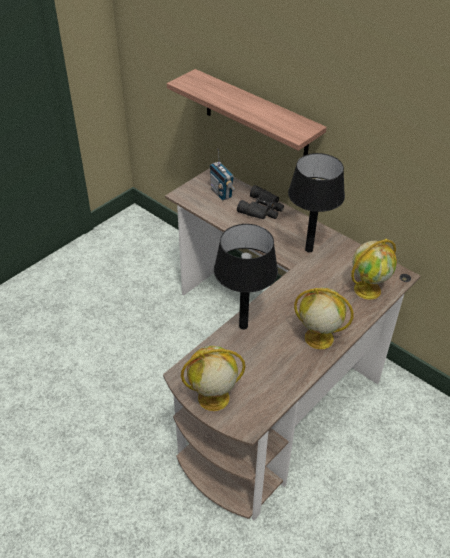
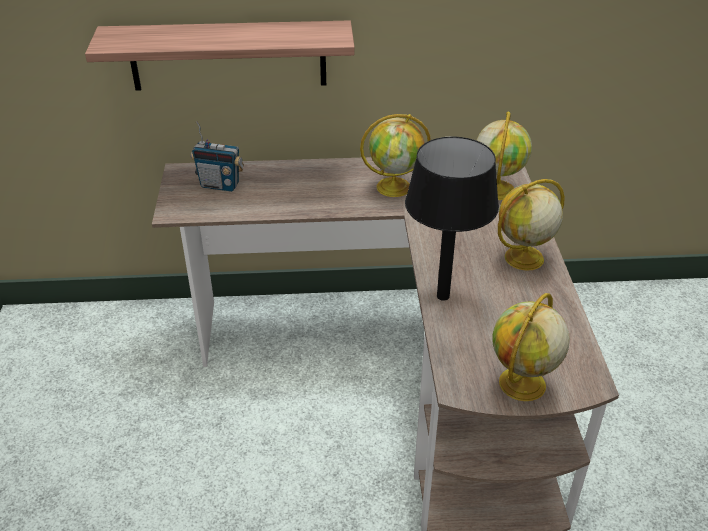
camera: 45 degrees left, 5 degrees down
black binoculars [237,185,284,219] -> none
black table lamp [288,153,345,253] -> globe [360,114,431,197]

